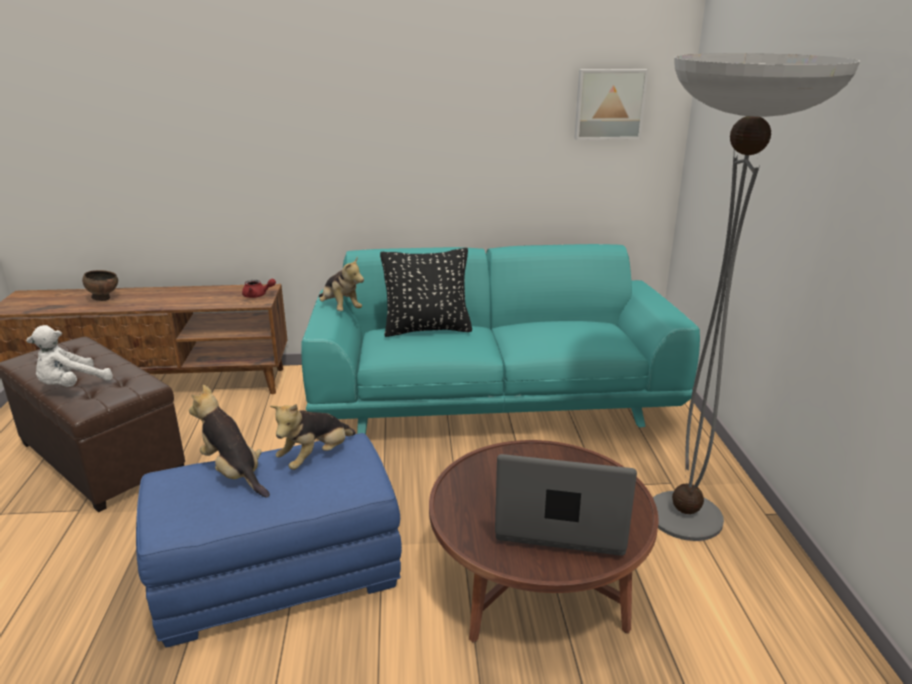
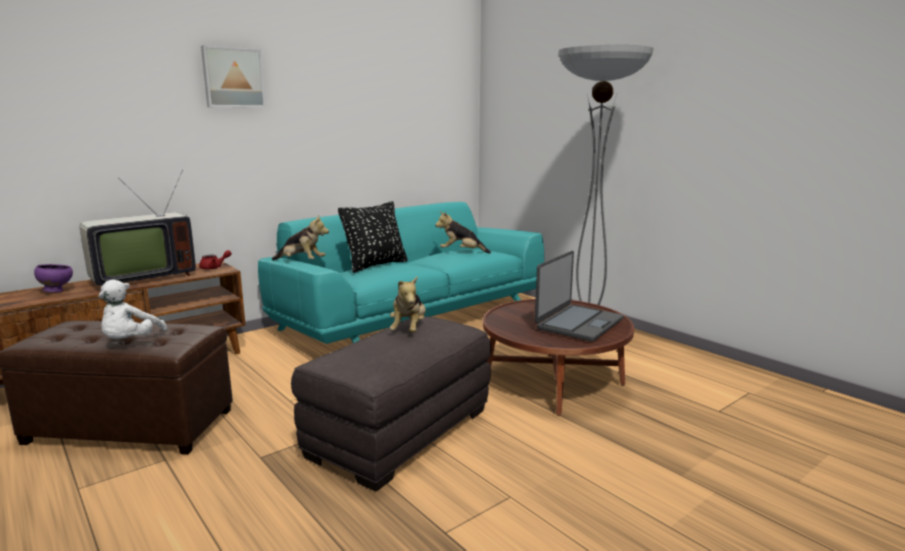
camera: 35 degrees left, 10 degrees down
brown bowl [82,270,118,301] -> purple bowl [34,264,73,292]
blue ottoman [136,433,402,648] -> grey ottoman [291,316,491,491]
plush toy [189,385,270,498] -> plush toy moved to [435,212,491,253]
laptop [495,454,637,556] -> laptop turned 150 degrees clockwise [535,251,624,341]
picture [574,69,648,140] -> picture moved to [201,45,266,108]
none -> television [80,170,196,286]

